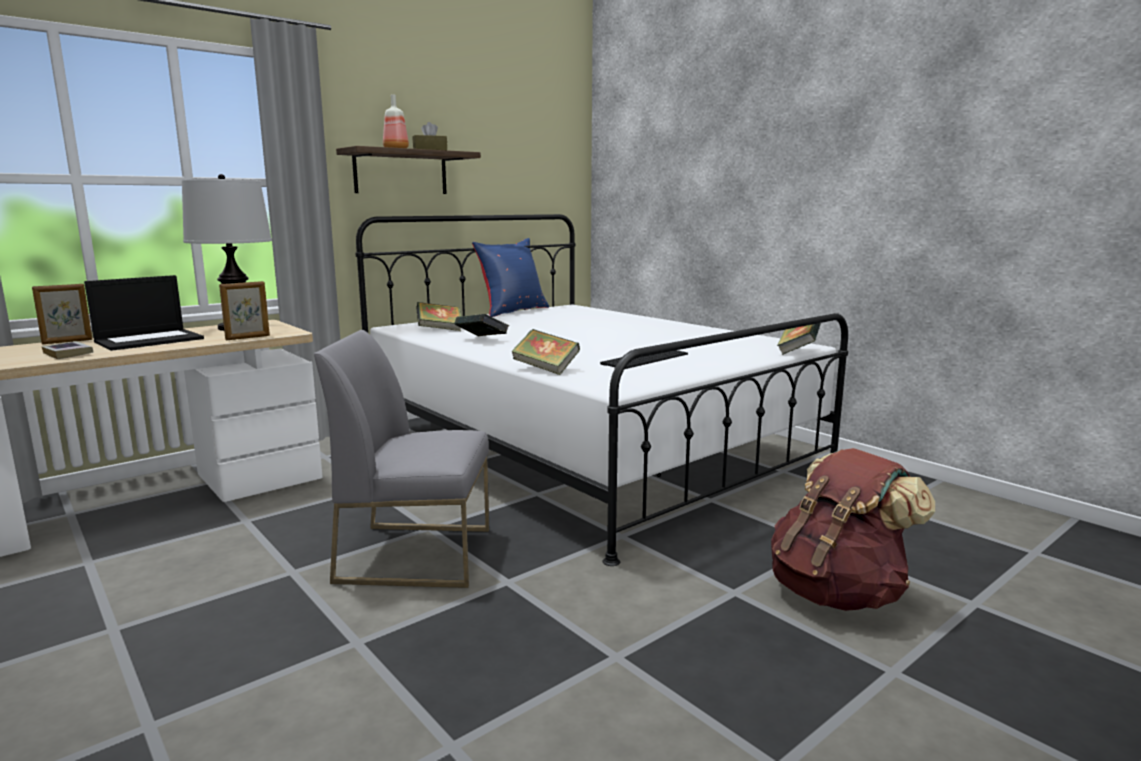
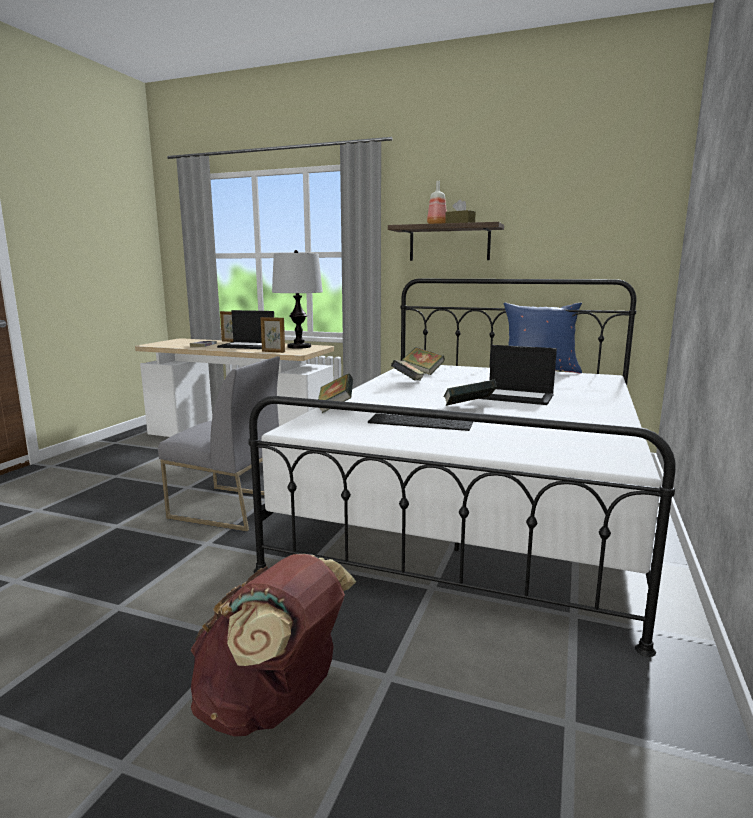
camera: 60 degrees right, 0 degrees up
grey chair [314,330,489,588] -> grey chair turned 135 degrees clockwise [158,356,280,532]
book [777,323,821,355] -> book moved to [443,379,497,406]
none -> laptop [480,345,557,405]

